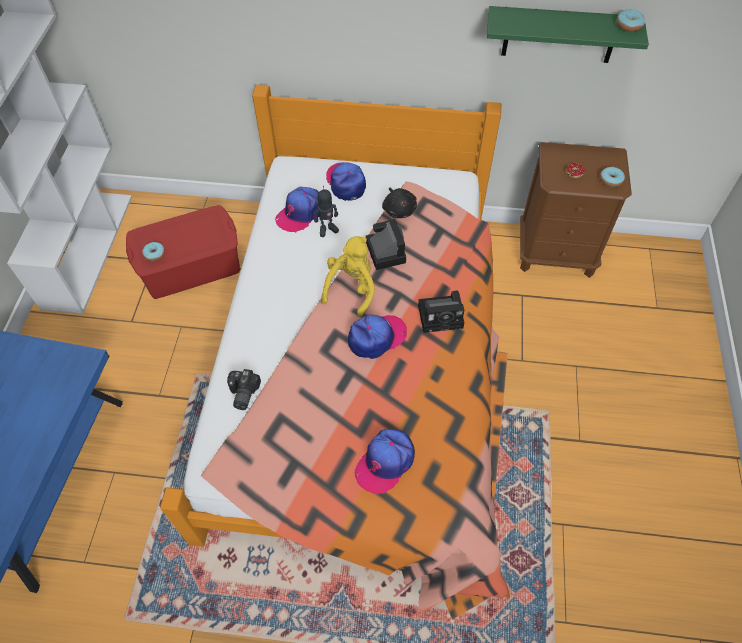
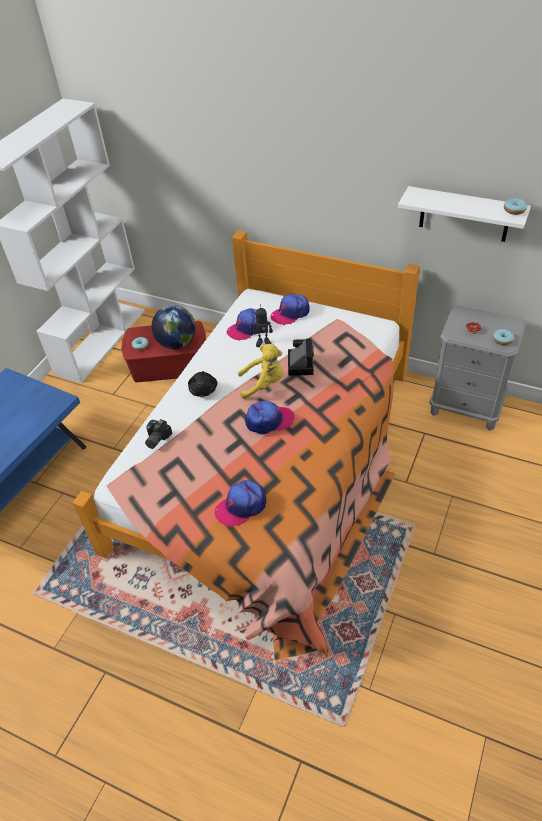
camera: 20 degrees right, 10 degrees down
yellow plush toy [321,236,375,317] -> yellow plush toy turned 45 degrees clockwise [238,344,283,399]
cap [326,162,366,201] -> cap turned 120 degrees counterclockwise [271,293,310,325]
black plush toy [382,188,417,218] -> black plush toy moved to [188,371,217,397]
camera [418,291,464,333] -> none
green shelf [487,6,649,63] -> white shelf [398,186,531,242]
brown nightstand [520,142,632,278] -> grey nightstand [429,305,527,431]
none -> globe [151,305,196,349]

